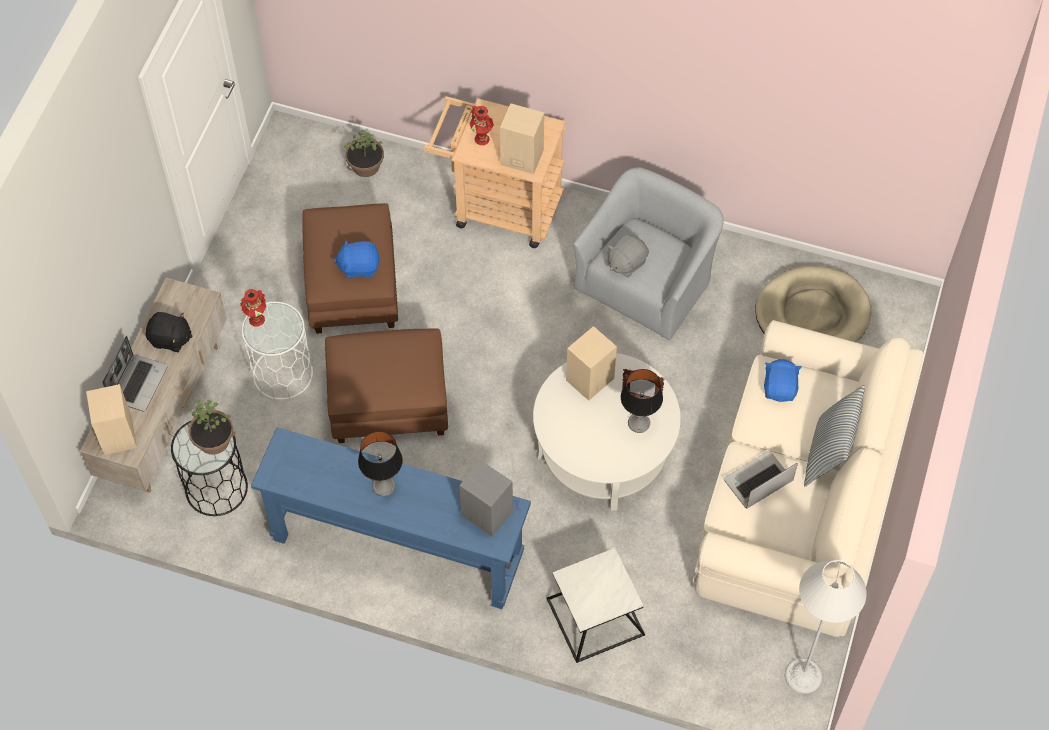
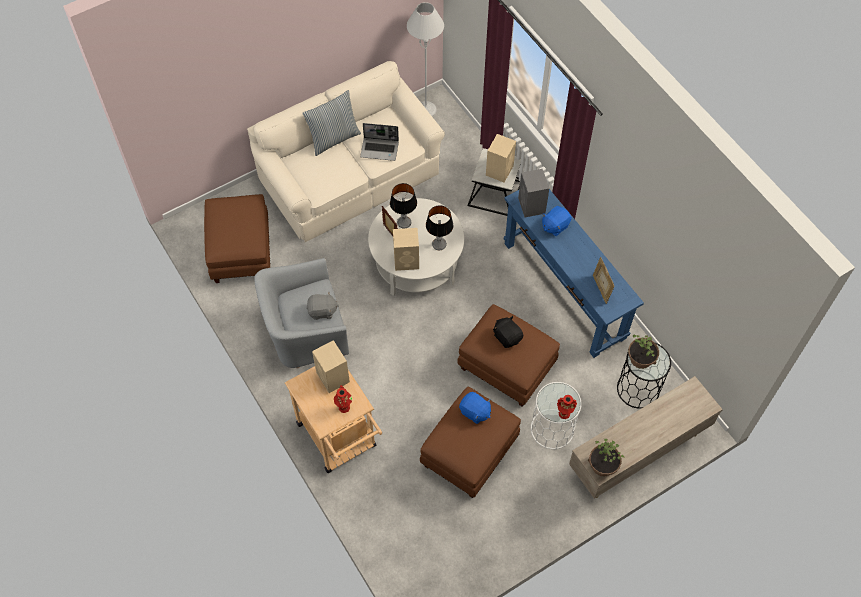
camera: 140 degrees left, 0 degrees up
beige speaker [86,384,137,455] -> beige speaker moved to [486,134,516,182]
laptop [102,336,168,411] -> none
black plush toy [146,312,193,352] -> black plush toy moved to [493,316,523,348]
potted plant [344,130,384,177] -> potted plant moved to [588,439,624,476]
table lamp [358,431,403,496] -> table lamp moved to [426,205,453,250]
beige dog bed [755,266,871,342] -> brown ottoman [204,194,271,283]
blue plush toy [764,359,802,402] -> blue plush toy moved to [542,206,572,236]
none -> picture frame [593,257,615,304]

